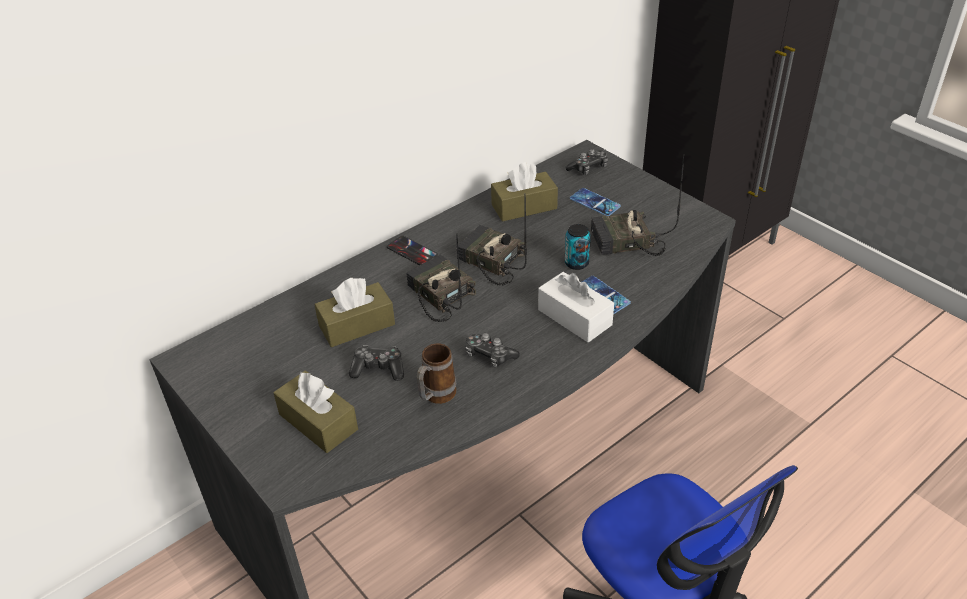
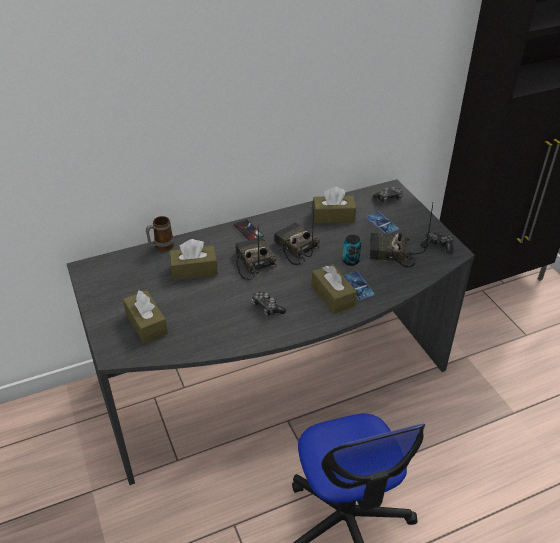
camera: 15 degrees right, 0 degrees up
game controller [349,345,404,381] -> game controller moved to [421,231,454,254]
mug [417,344,456,404] -> mug moved to [146,216,174,252]
white tissue box [538,272,614,342] -> brown tissue box [311,264,357,314]

